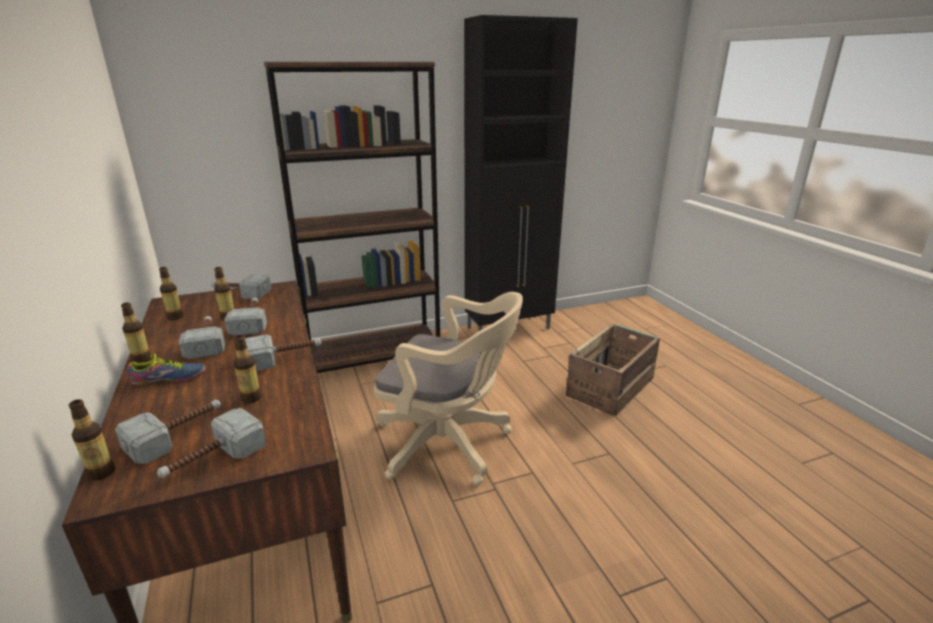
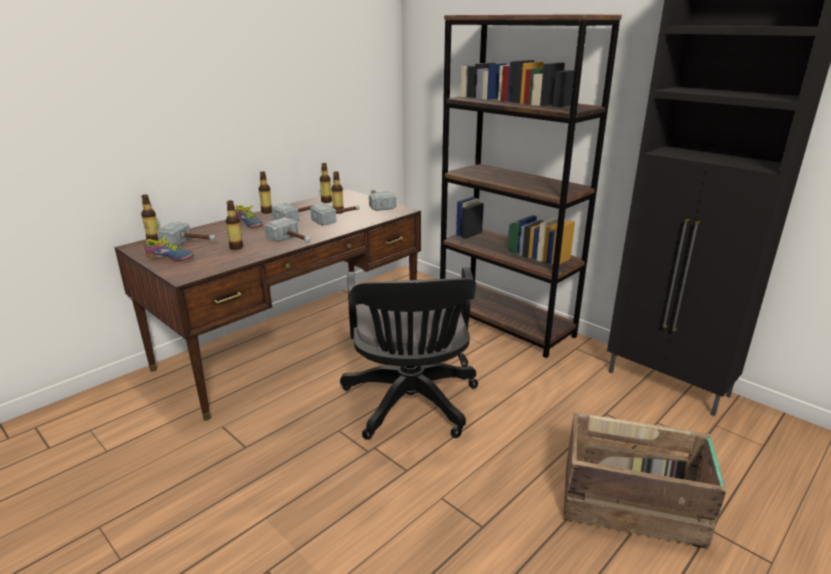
camera: 65 degrees right, 0 degrees up
hammer [157,408,266,478] -> shoe [144,236,194,261]
beige office chair [374,292,523,486] -> black office chair [340,267,478,440]

